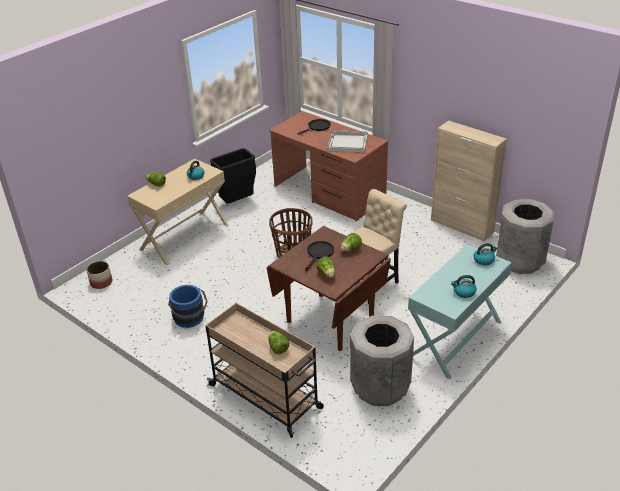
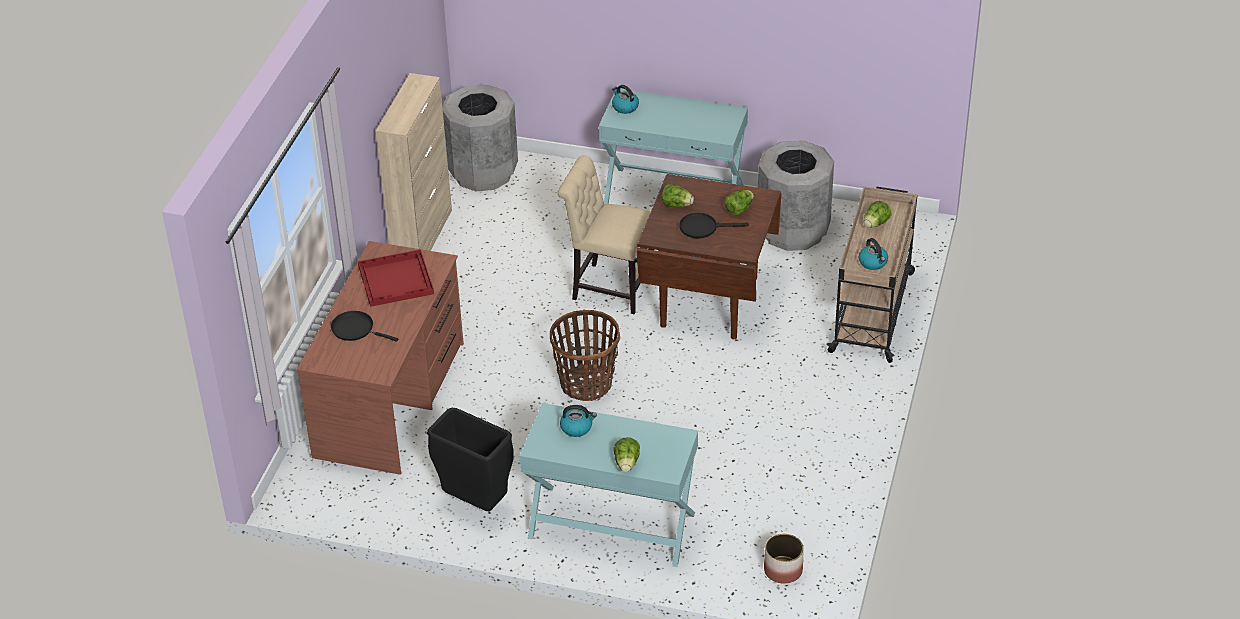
camera: 115 degrees left, 5 degrees up
beige console table [127,159,229,265] -> turquoise console table [519,403,698,567]
blue bucket [168,285,208,328] -> none
white tray [327,130,368,153] -> red tray [358,249,434,307]
kettle [451,275,477,298] -> kettle moved to [859,238,888,270]

